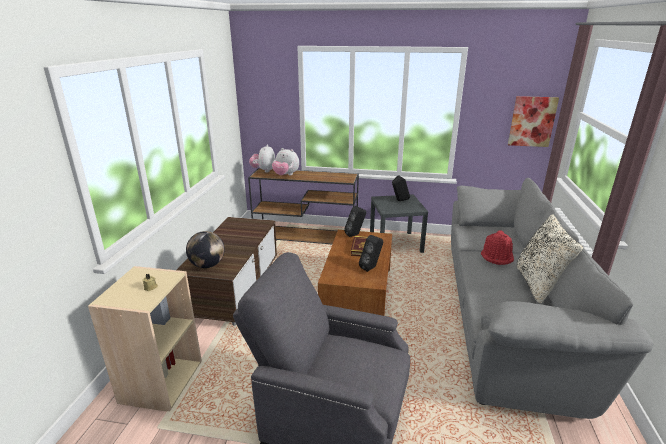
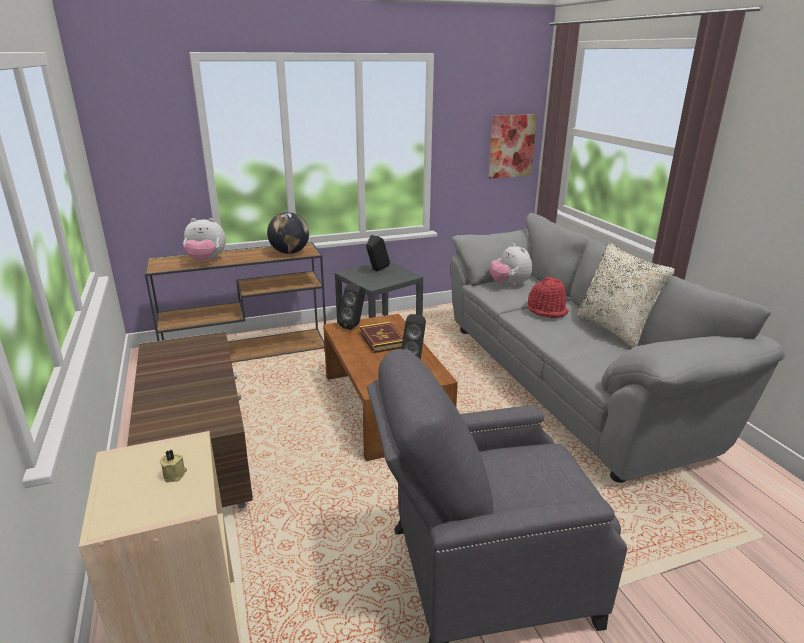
camera: 30 degrees left, 0 degrees up
globe [186,231,225,268] -> globe moved to [267,212,309,254]
plush toy [249,144,276,173] -> plush toy moved to [489,243,532,286]

